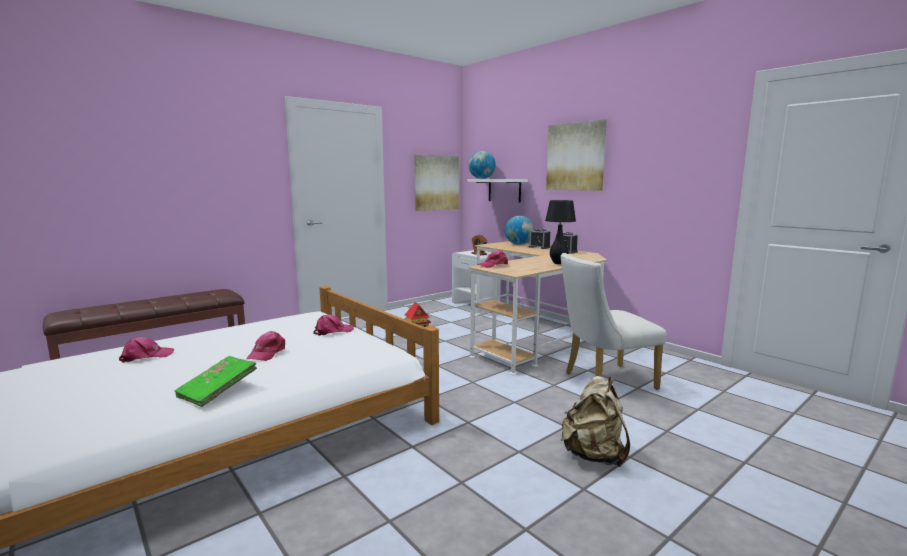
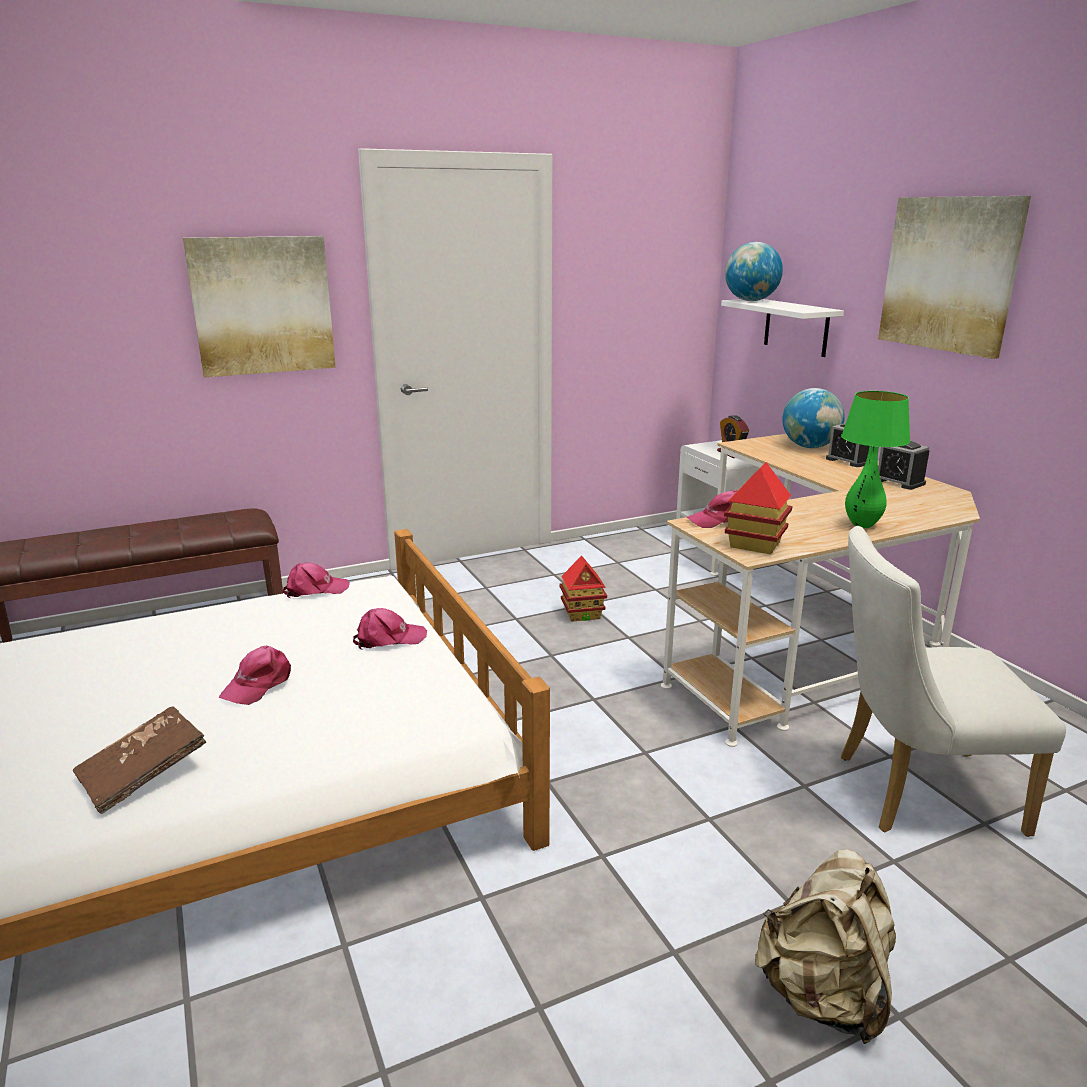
camera: 15 degrees right, 10 degrees up
pink cap [119,337,174,363] -> pink cap moved to [283,563,350,598]
green book [175,356,257,407] -> brown book [73,706,207,814]
picture [414,155,459,211] -> picture moved to [183,236,336,377]
black table lamp [545,200,576,264] -> green table lamp [841,391,910,528]
none -> toy house [724,462,792,554]

